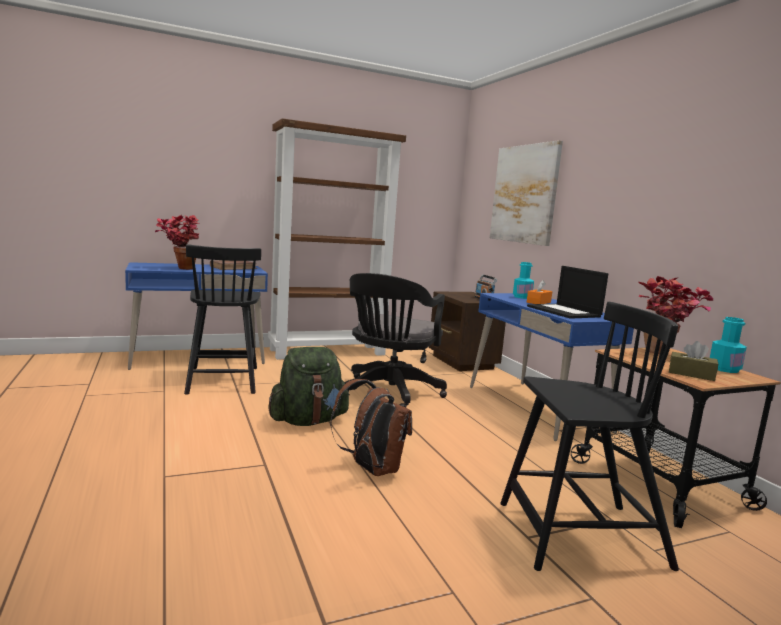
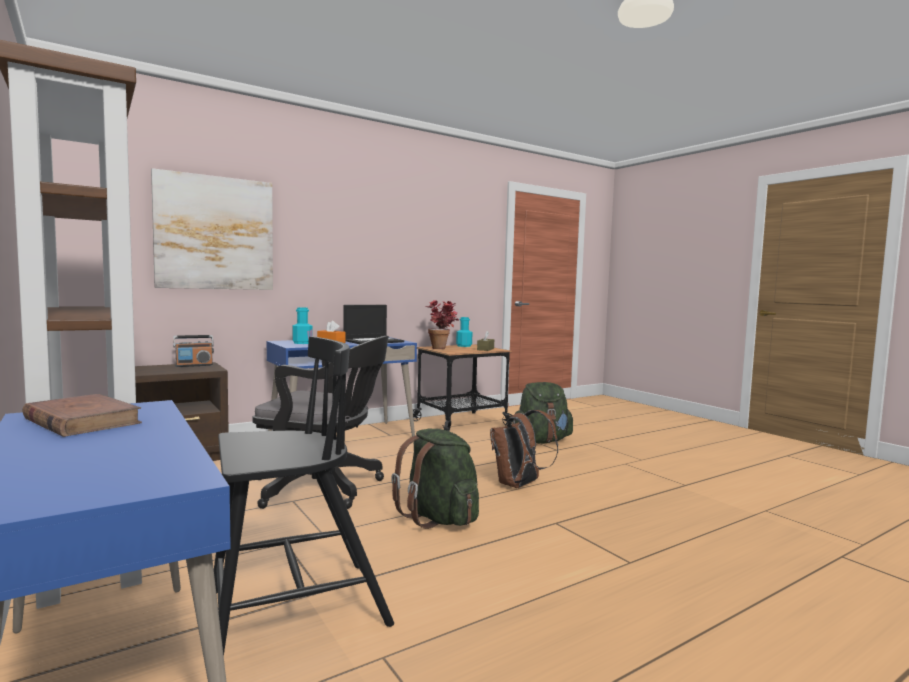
camera: 100 degrees left, 5 degrees down
potted plant [155,215,200,270] -> none
black chair [500,302,679,571] -> green backpack [512,382,573,444]

